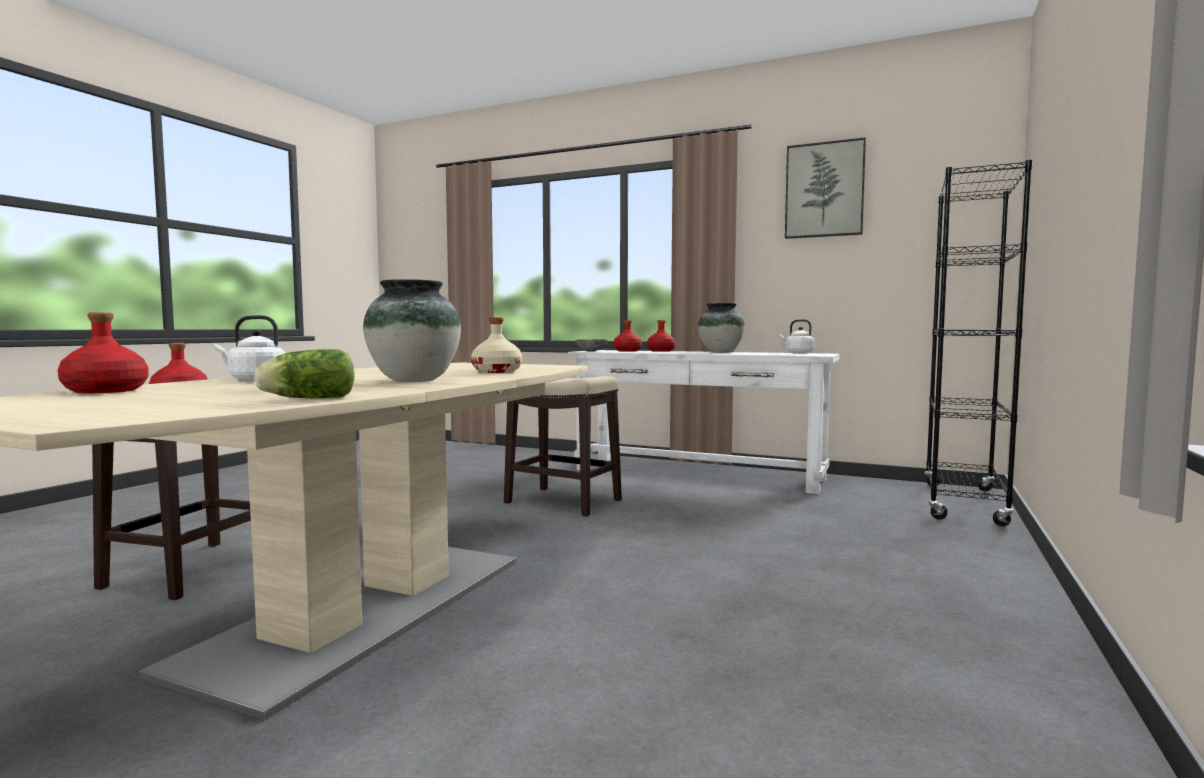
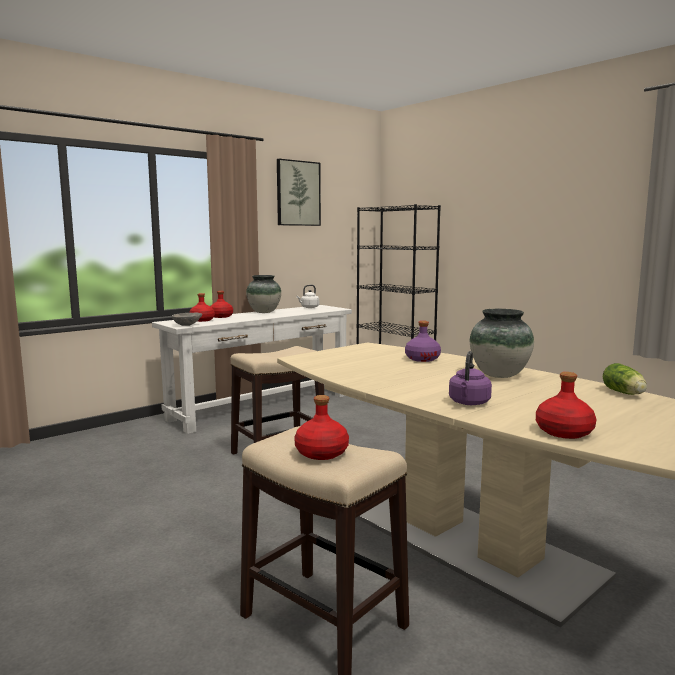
camera: 65 degrees left, 5 degrees up
white kettle [215,315,285,381] -> purple kettle [449,351,492,405]
beige bottle [471,317,522,373] -> purple bottle [405,321,441,362]

